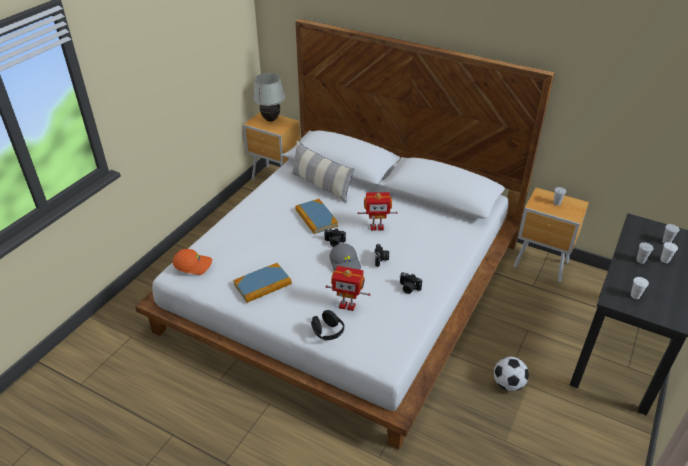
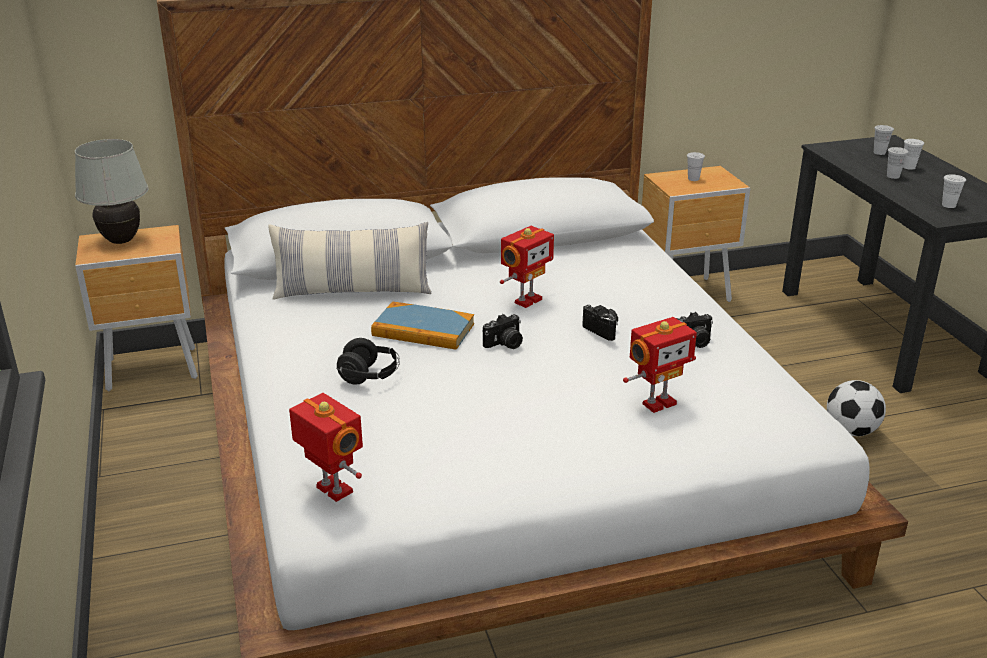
camera: 45 degrees left, 10 degrees down
orange cap [173,249,212,275] -> toy robot [289,393,363,502]
book [233,263,292,303] -> none
black headphones [311,310,344,340] -> black headphones moved to [337,338,400,384]
grey cap [330,243,361,271] -> none

